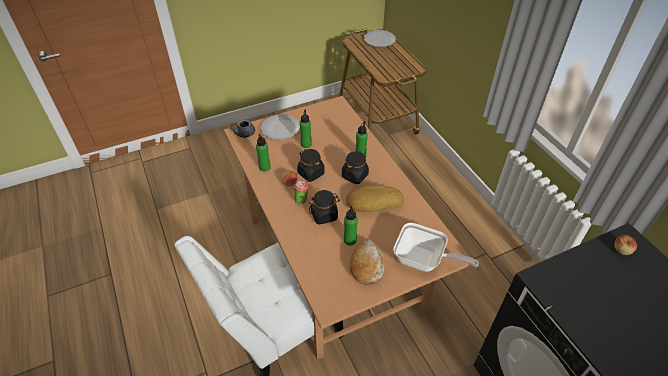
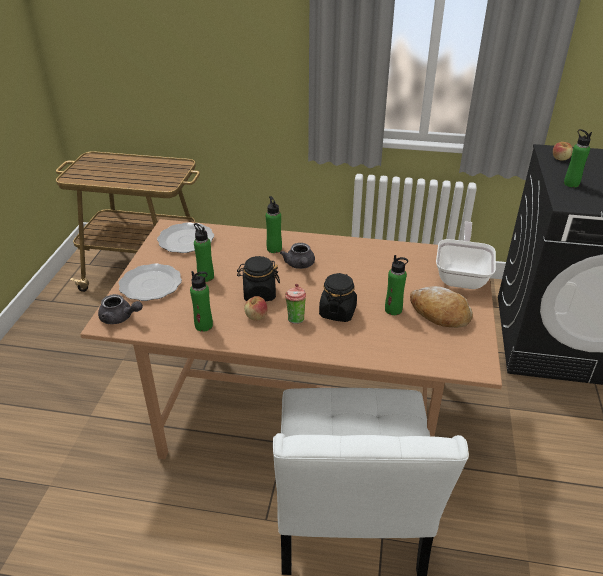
camera: 55 degrees left, 10 degrees down
black jar [342,151,369,184] -> grey teapot [280,243,315,269]
bread [346,185,404,212] -> none
plate [364,30,396,47] -> plate moved to [157,222,214,253]
frying pan [393,223,479,272] -> frying pan turned 45 degrees counterclockwise [436,221,496,289]
none -> green bottle [564,129,592,187]

